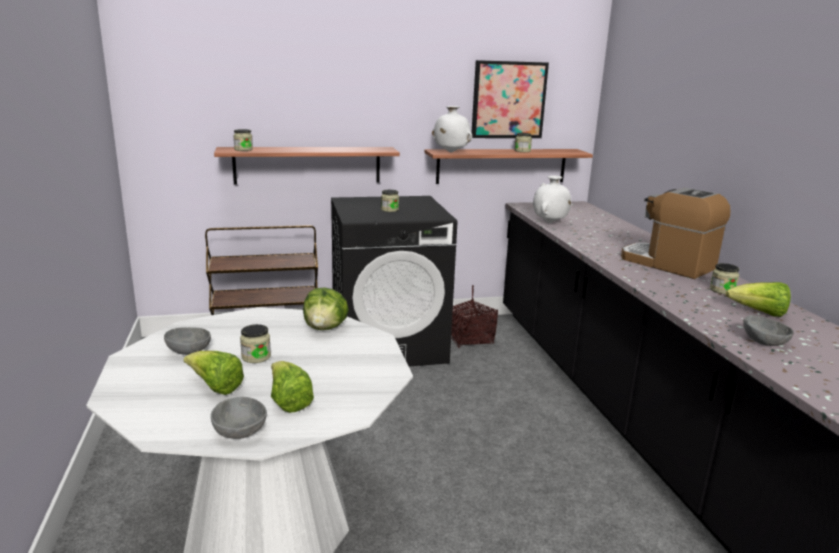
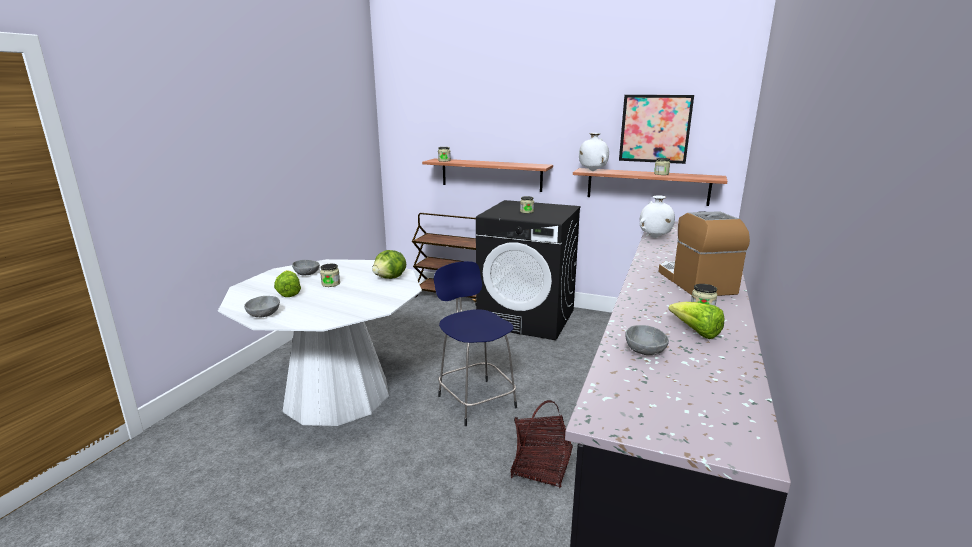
camera: 35 degrees right, 0 degrees up
lettuce [271,361,314,413] -> none
basket [451,285,498,348] -> basket moved to [510,400,573,488]
none -> blue stool [434,261,517,426]

